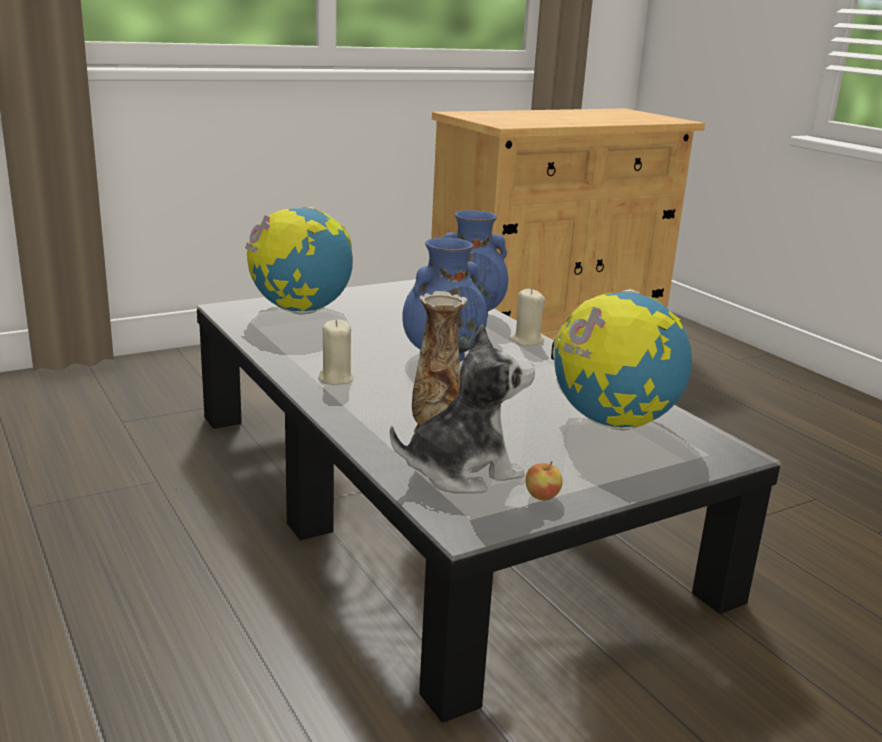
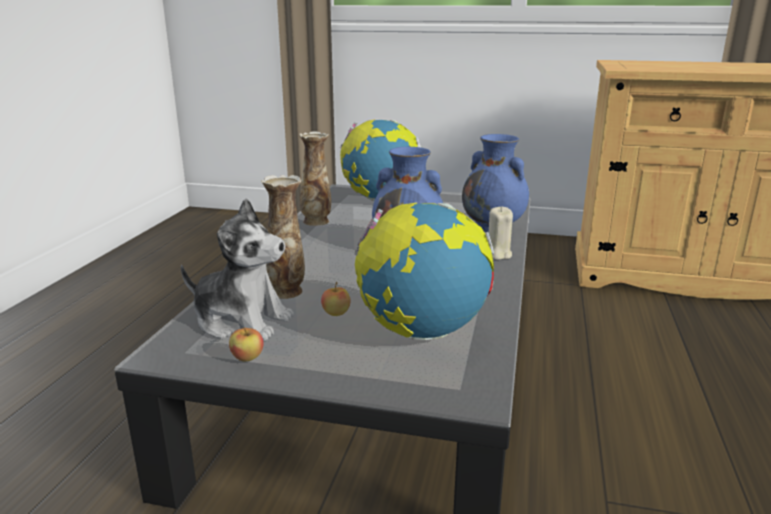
camera: 45 degrees right, 0 degrees up
beige candle [318,320,354,385] -> none
none -> vase [299,132,331,226]
none -> apple [321,282,351,316]

